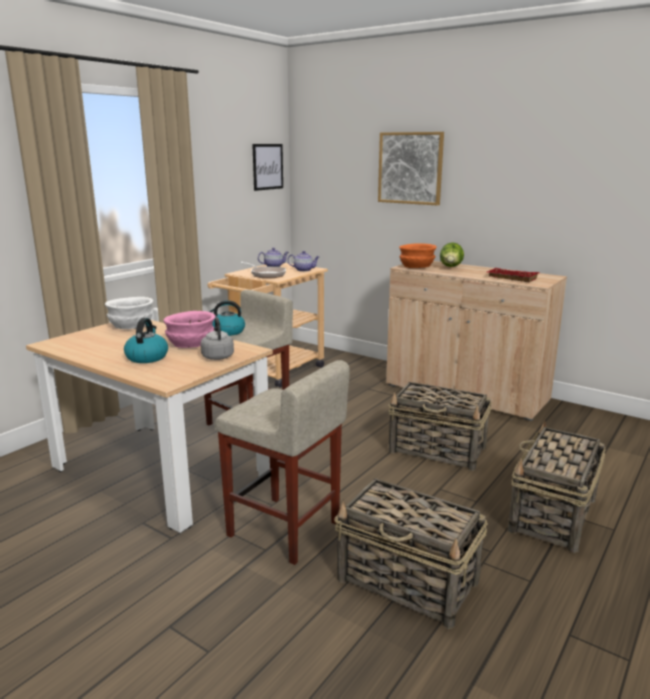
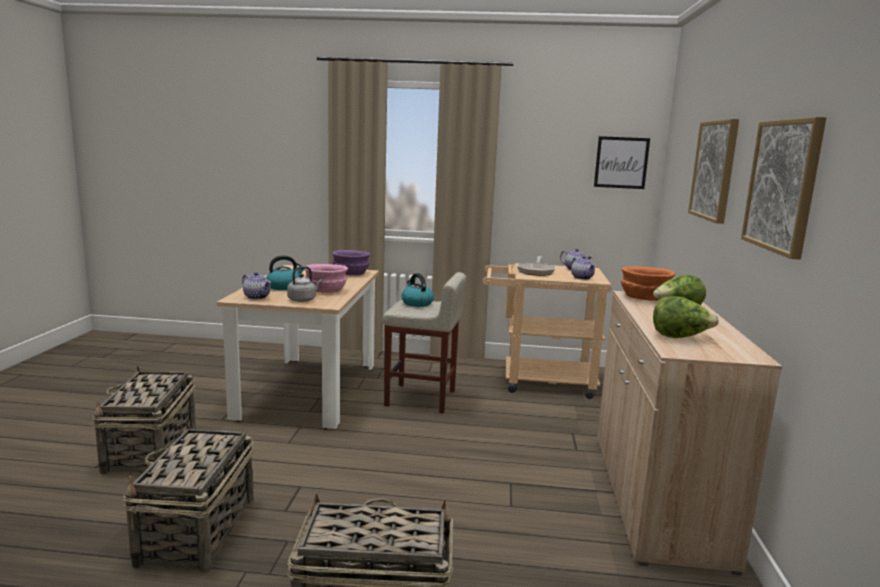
camera: 60 degrees right, 5 degrees down
white bowl [105,297,153,329] -> purple bowl [332,250,370,275]
beige stool [214,360,350,565] -> none
basket [388,382,492,471] -> basket moved to [92,365,196,474]
red tray [487,268,540,282] -> lettuce [653,296,719,338]
none -> teapot [242,272,271,300]
none -> picture [741,117,826,260]

